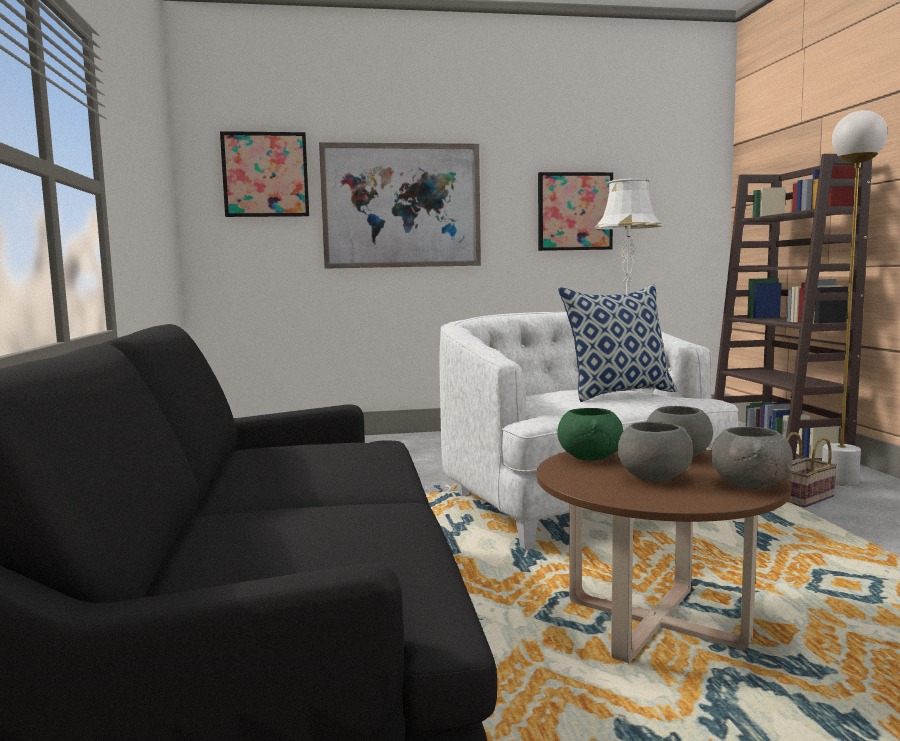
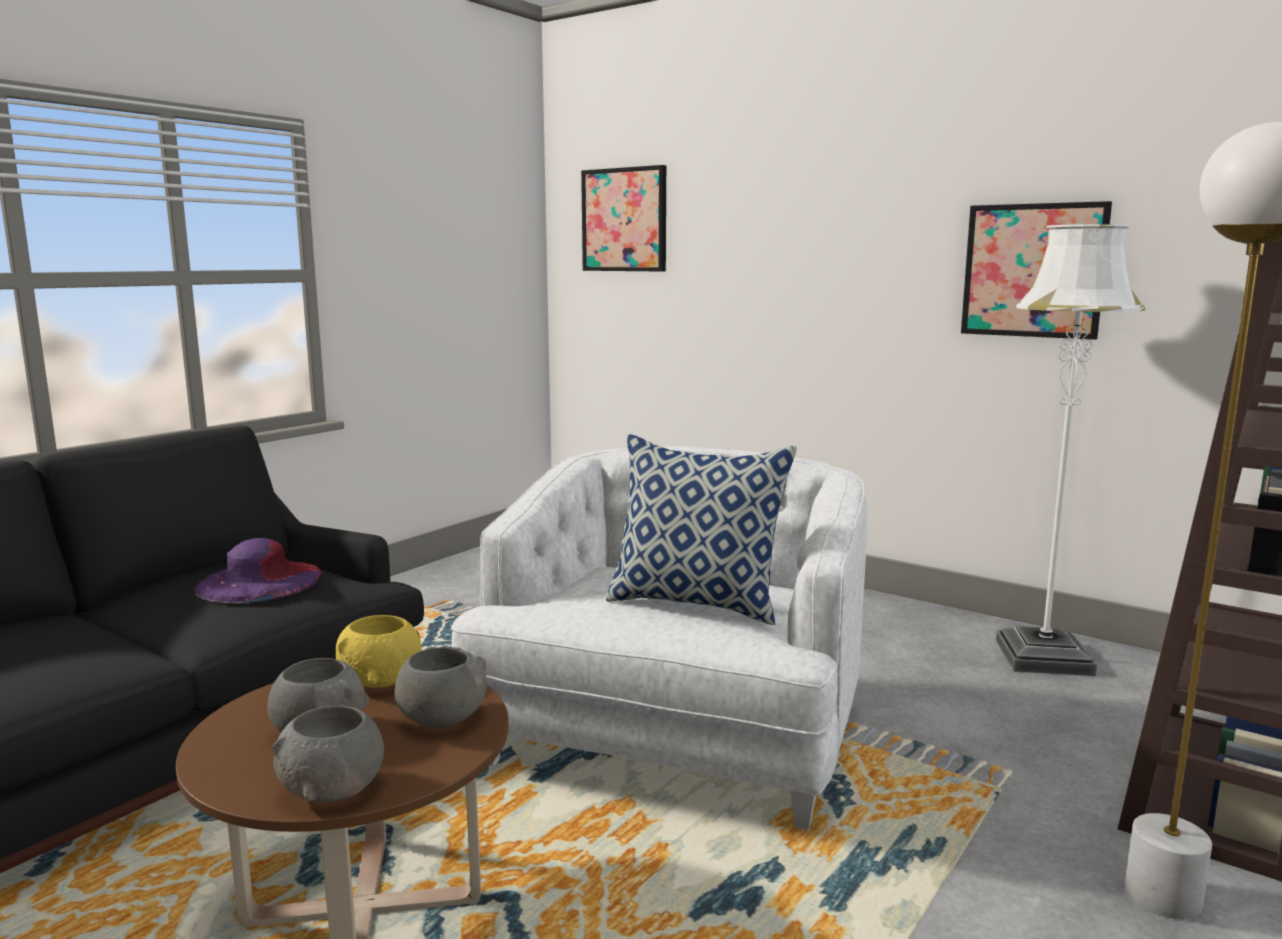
camera: 45 degrees right, 5 degrees up
picture [319,142,481,269] -> none
green bowl [557,408,623,461] -> yellow bowl [336,615,422,688]
basket [786,432,837,508] -> none
none -> purple hat [195,538,323,603]

